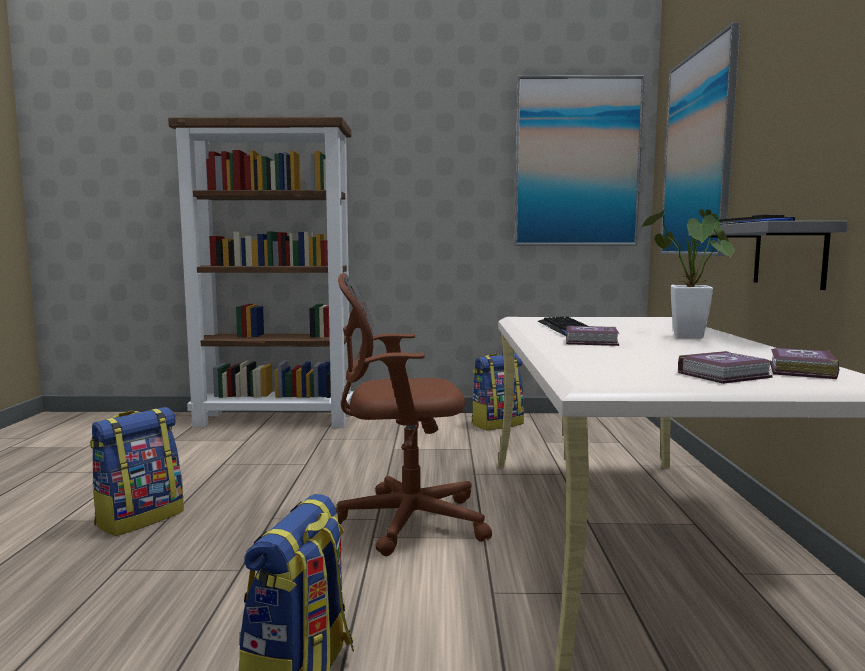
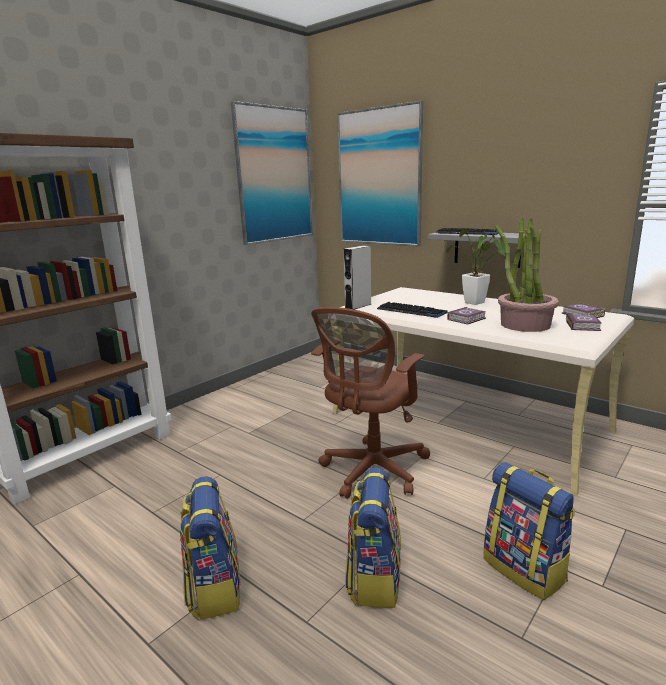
camera: 50 degrees left, 10 degrees up
backpack [472,353,524,430] -> backpack moved to [345,467,401,608]
none -> grey speaker [343,245,372,310]
none -> potted plant [495,218,559,332]

